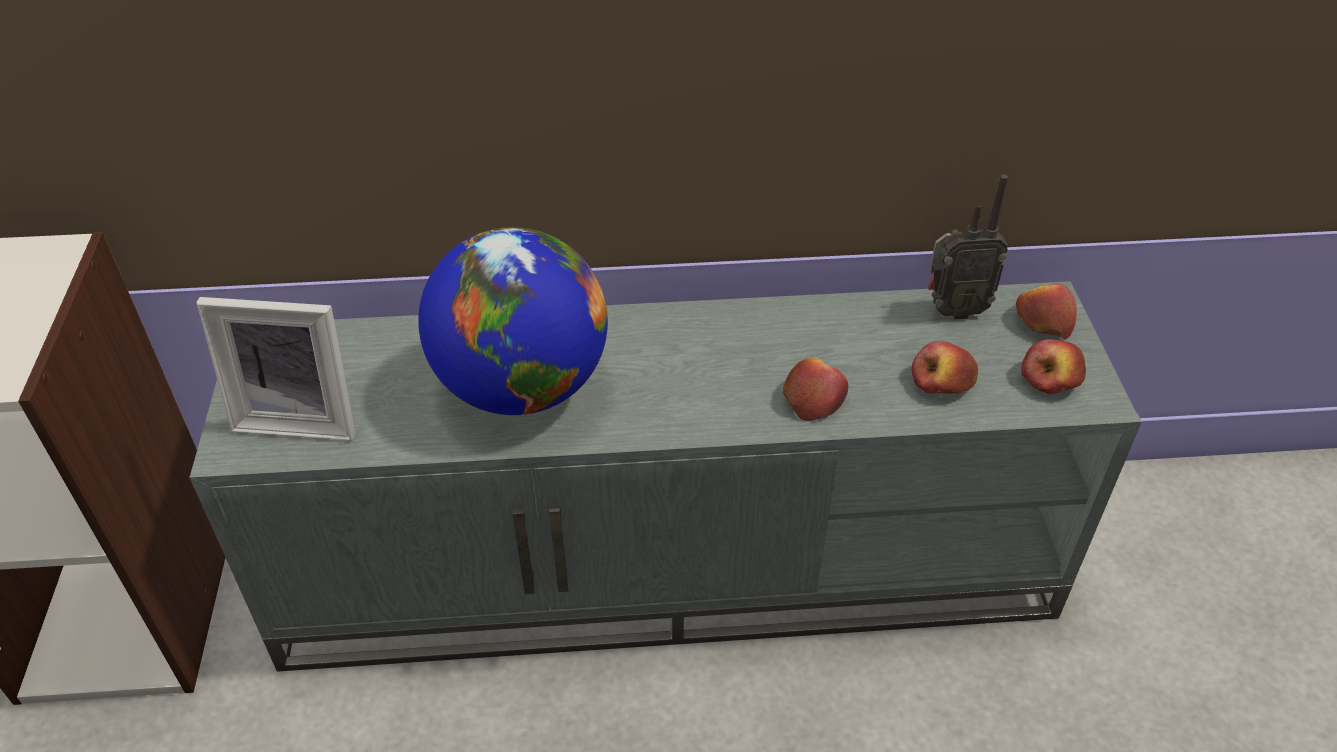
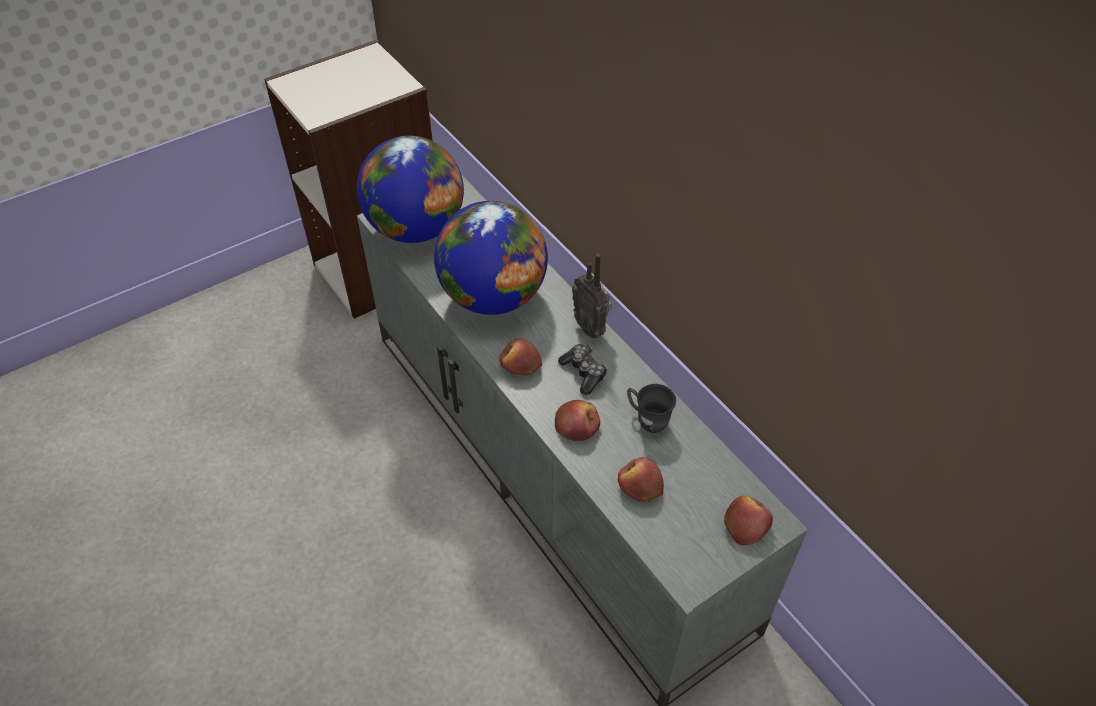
camera: 60 degrees right, 5 degrees up
picture frame [196,297,356,441] -> globe [357,136,464,243]
radio [928,175,1008,320] -> radio moved to [572,253,612,338]
apple [1021,339,1086,394] -> apple moved to [499,338,542,376]
none -> game controller [558,344,608,395]
none -> grey mug [627,384,676,433]

